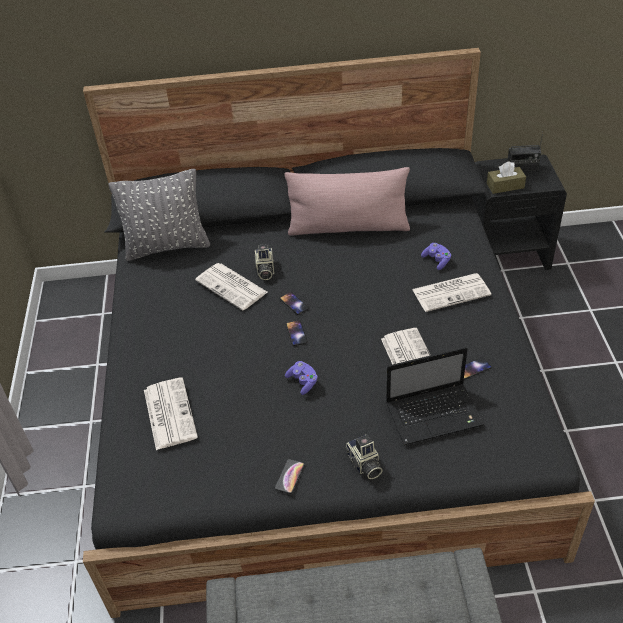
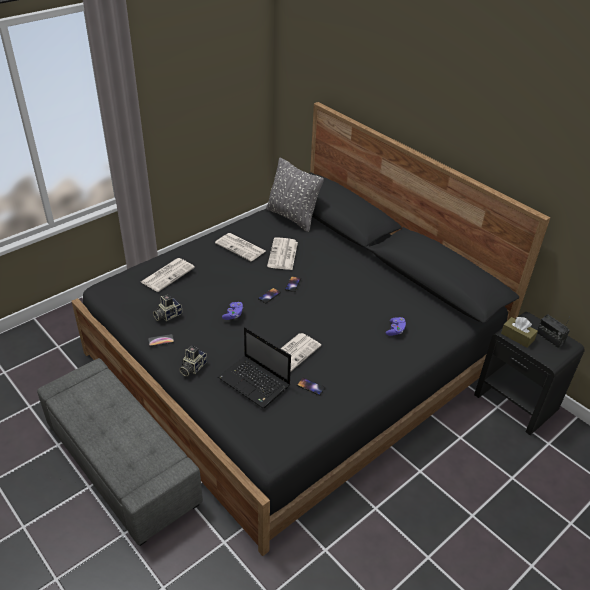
camera: 50 degrees right, 5 degrees down
camera [253,244,274,280] -> camera moved to [153,294,182,321]
pink pillow [284,167,410,236] -> none
newspaper [412,273,491,312] -> newspaper moved to [215,233,266,261]

